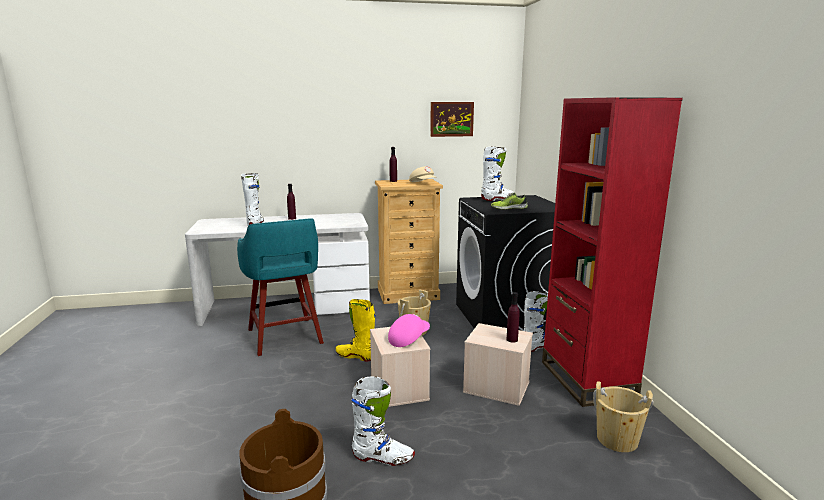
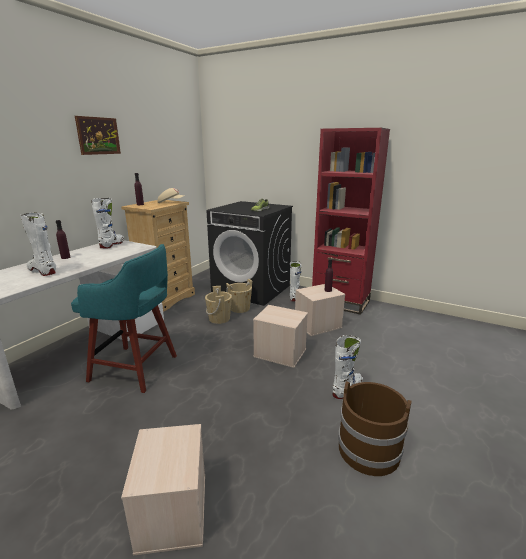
camera: 50 degrees left, 5 degrees up
yellow boot [336,299,376,361] -> none
pink cap [388,314,430,347] -> none
picture [430,102,474,137] -> picture moved to [75,116,121,155]
white boot [481,146,514,201] -> white boot moved to [91,198,124,249]
beige bucket [593,381,654,452] -> beige bucket moved to [226,279,252,313]
none -> beige storage box [121,424,205,556]

